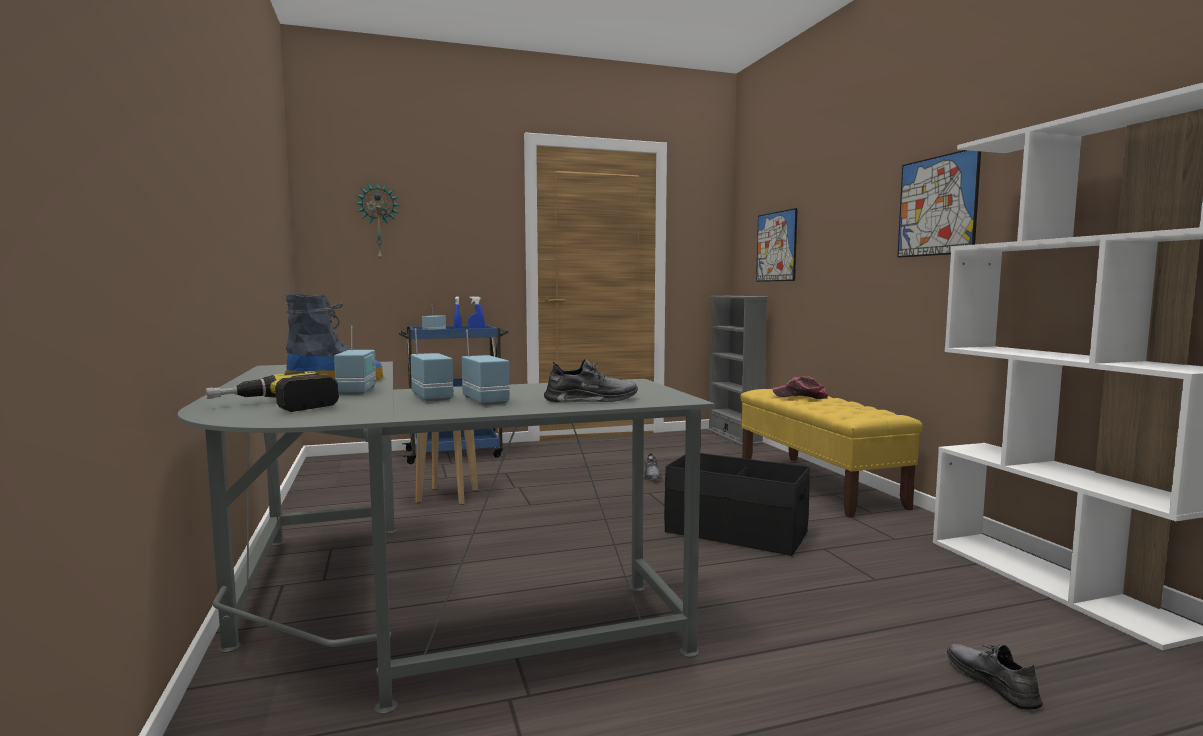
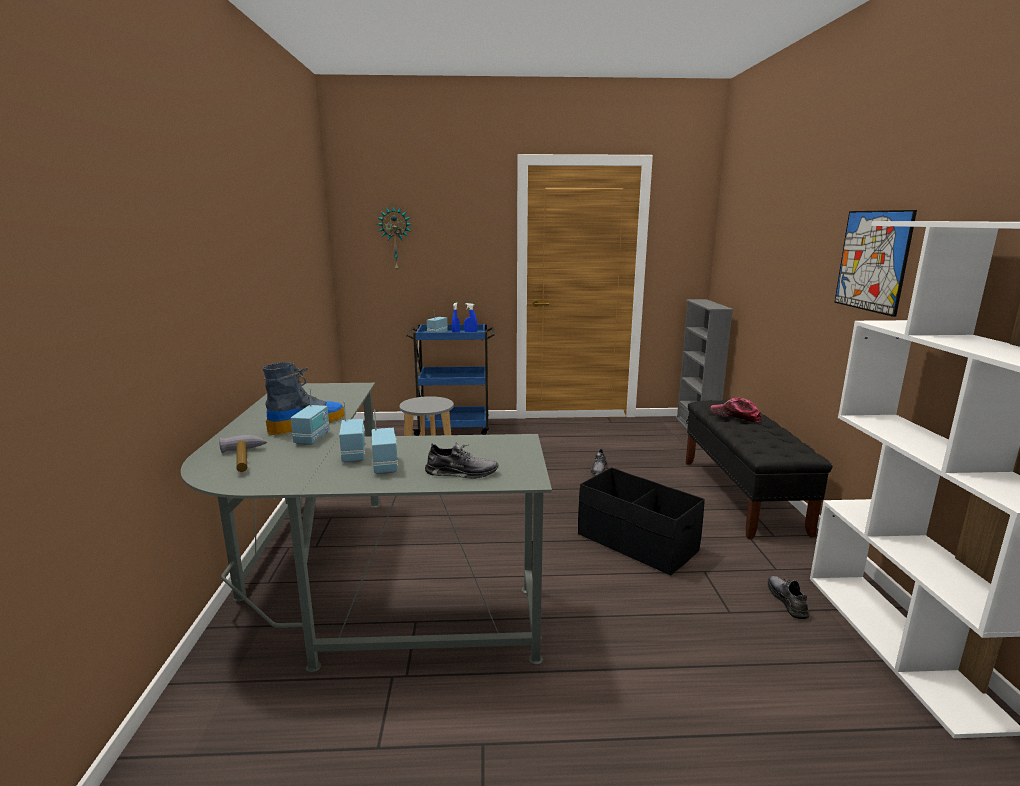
camera: 15 degrees right, 10 degrees up
power drill [205,371,339,412] -> hammer [219,435,267,472]
yellow bench [740,389,923,518] -> black bench [686,400,832,539]
picture [756,208,798,282] -> none
grey shoe [947,644,1043,710] -> grey shoe moved to [768,576,809,619]

